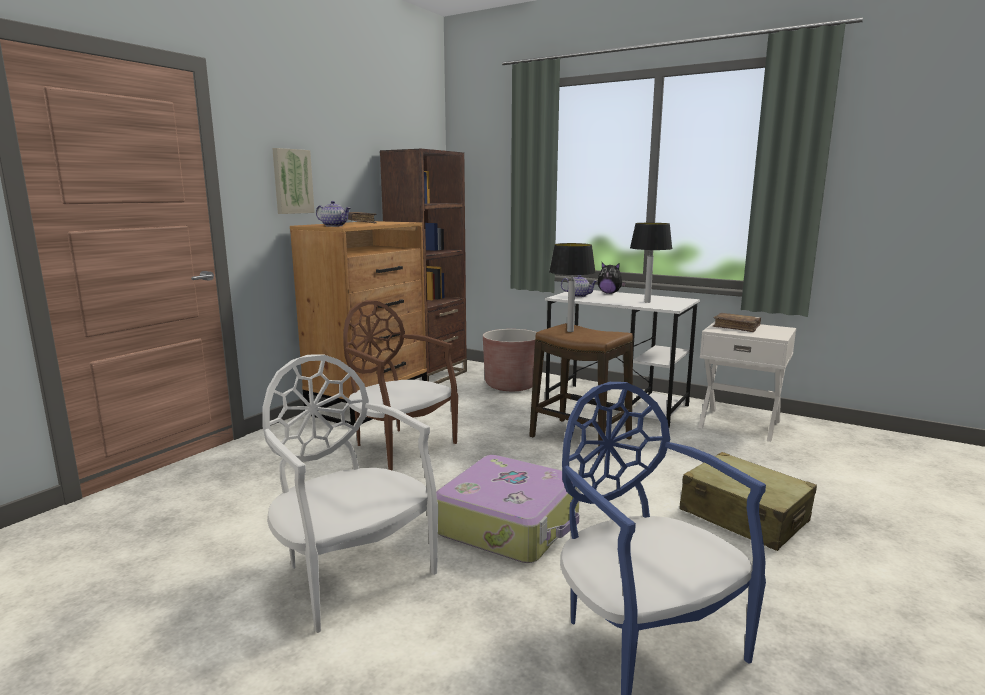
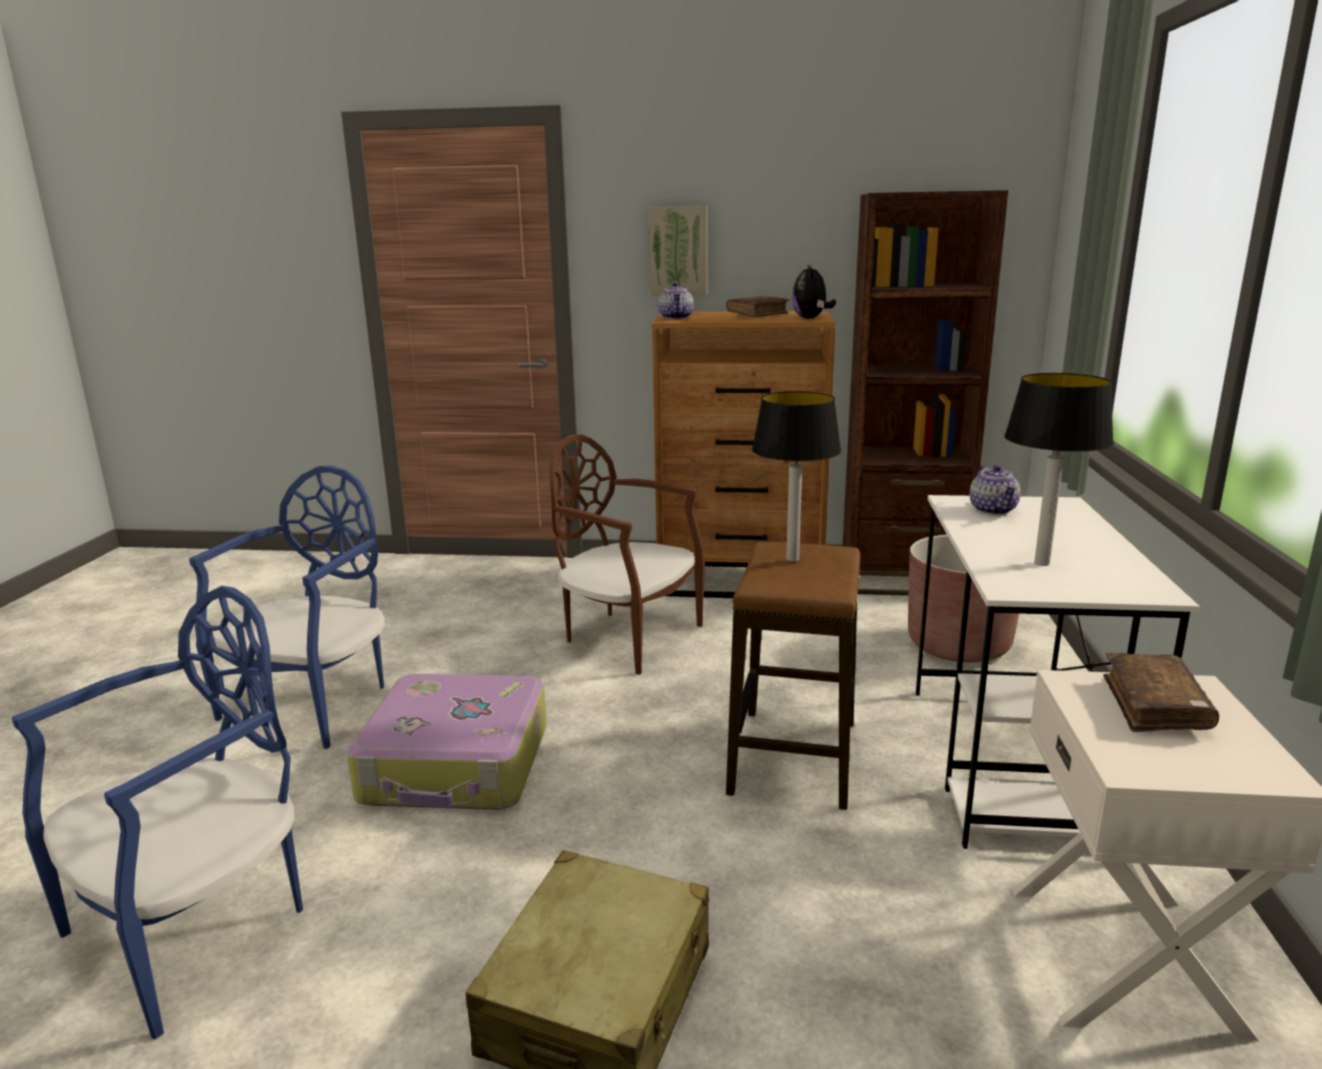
camera: 65 degrees right, 5 degrees up
white chair [262,354,438,633] -> blue chair [189,465,385,749]
brown chair [343,300,458,471] -> brown chair turned 75 degrees counterclockwise [550,434,705,675]
plush toy [598,263,626,294] -> plush toy moved to [792,263,836,319]

